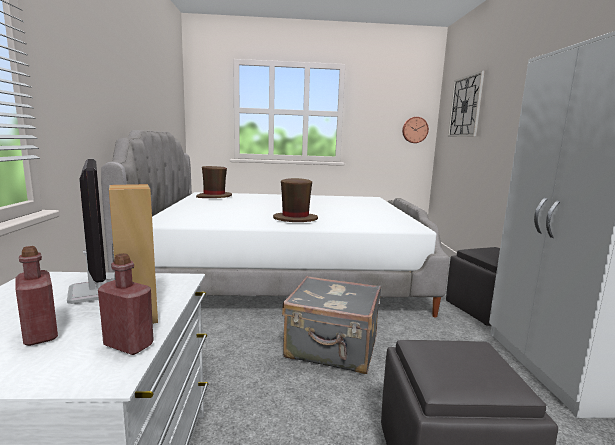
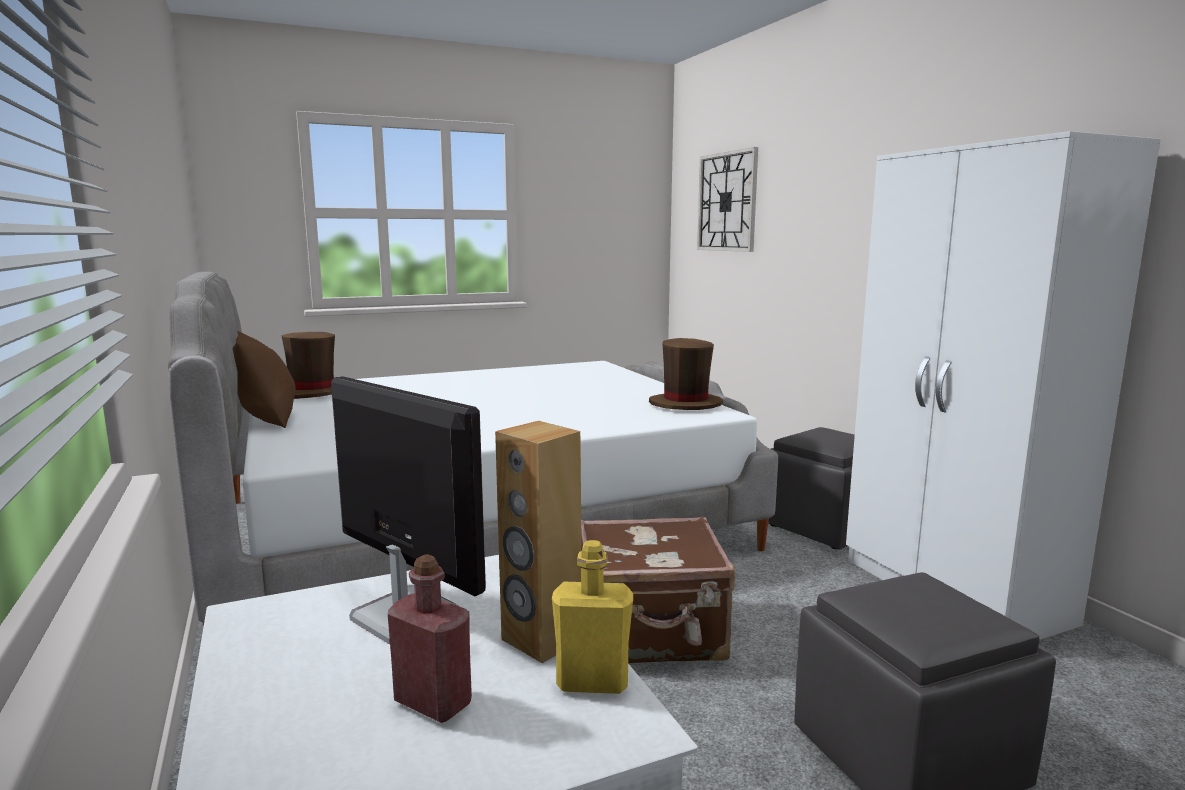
camera: 20 degrees left, 0 degrees up
red bottle [98,253,154,355] -> yellow bottle [552,540,633,694]
brown hat [273,178,318,222] -> brown hat moved to [649,338,723,410]
grey suitcase [282,276,381,374] -> brown suitcase [581,516,735,663]
wall clock [402,117,429,143] -> none
none -> brown pillow [232,331,296,428]

